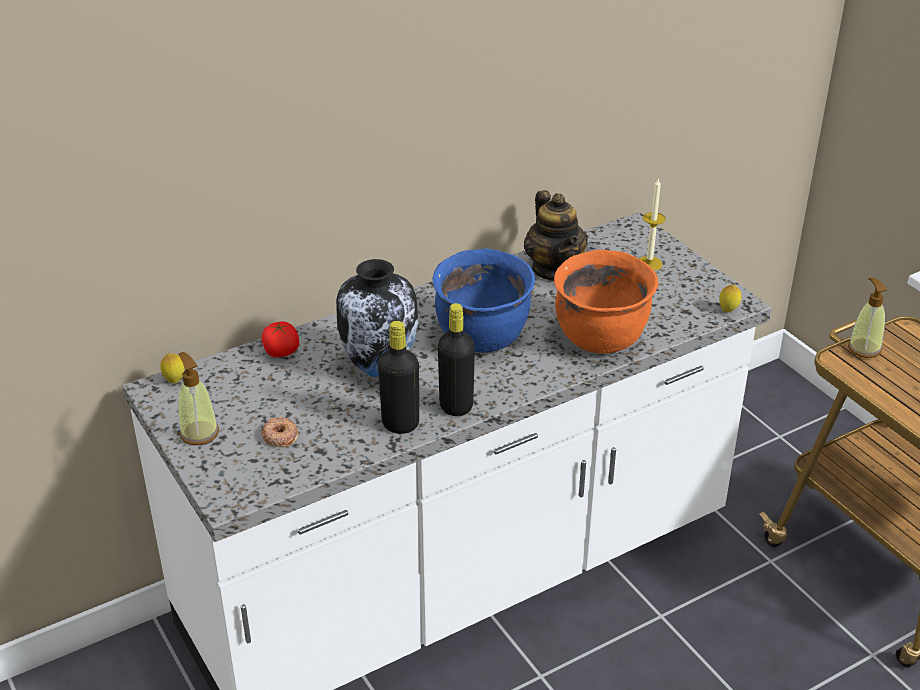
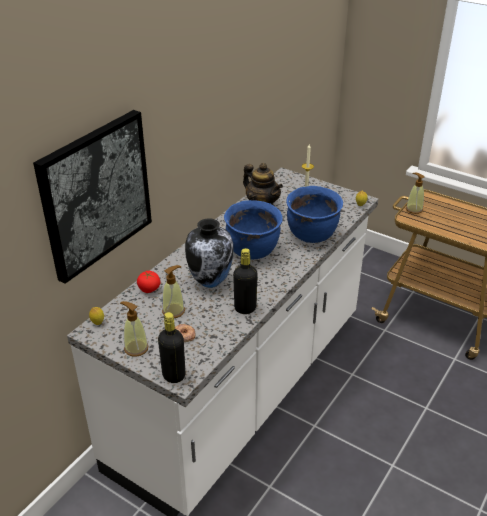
camera: 25 degrees left, 0 degrees up
black bottle [438,303,475,416] -> black bottle moved to [158,312,185,383]
orange cooking pot [554,250,659,354] -> blue cooking pot [286,186,343,243]
none -> picture [33,110,152,284]
none -> soap dispenser [162,265,185,318]

